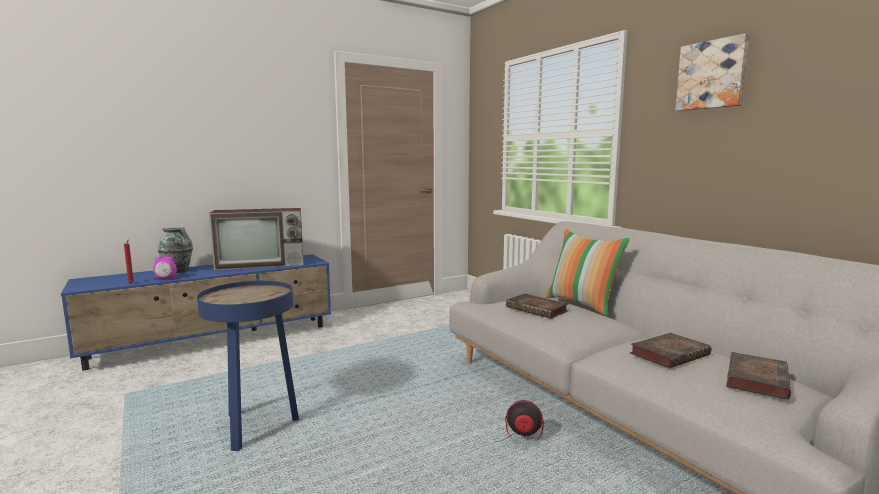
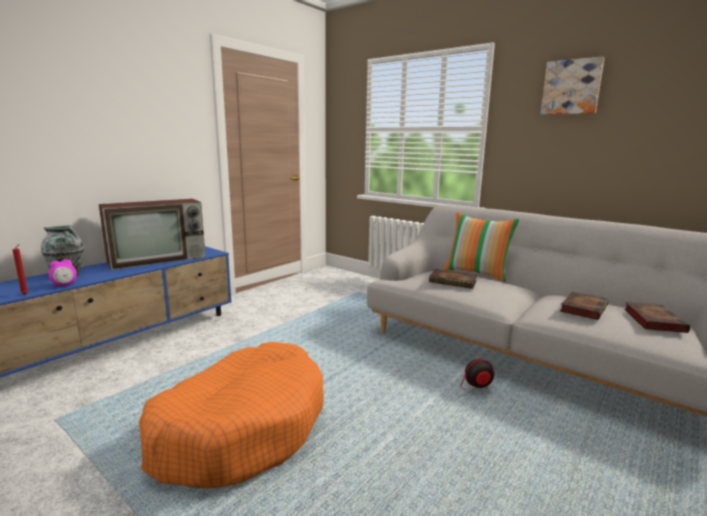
camera: 20 degrees left, 5 degrees up
blue side table [197,281,299,451] -> orange dog bed [139,342,324,488]

